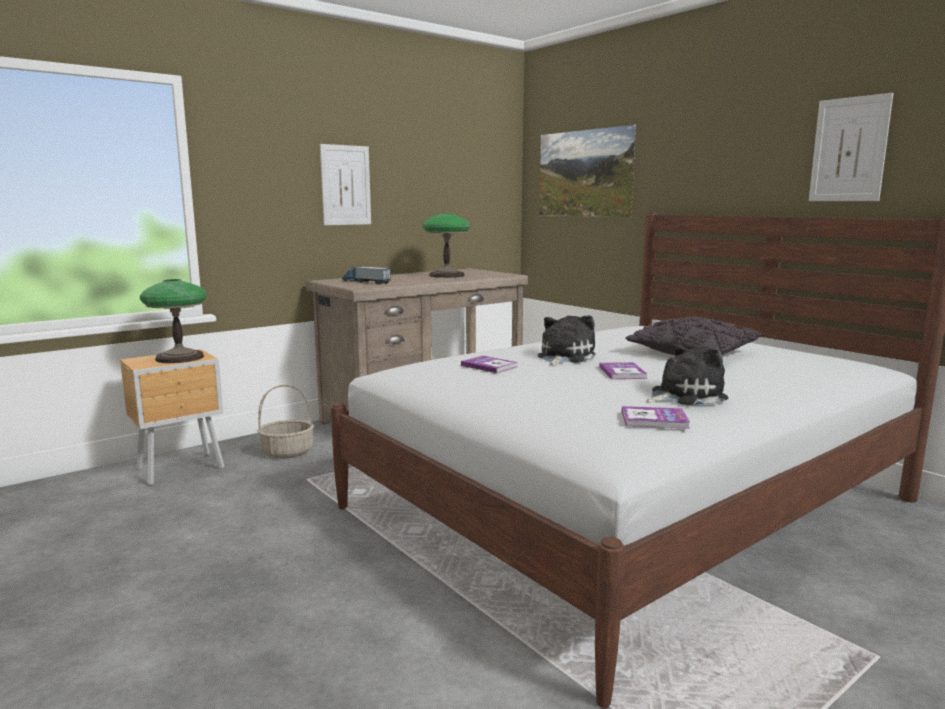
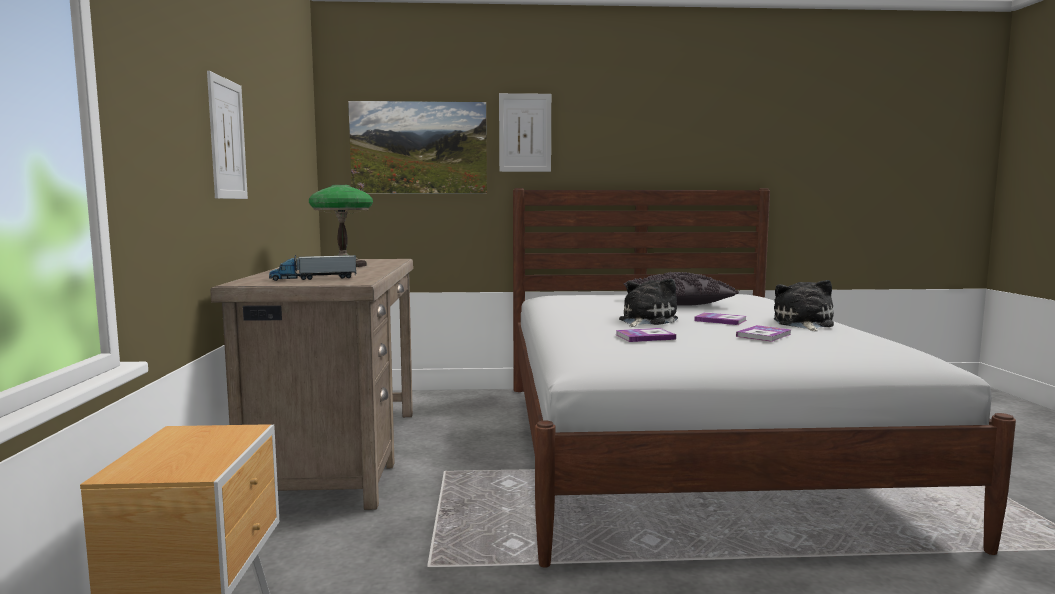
camera: 55 degrees left, 5 degrees down
table lamp [140,279,207,363] -> none
basket [257,384,314,459] -> none
plush toy [538,315,596,366] -> plush toy turned 60 degrees clockwise [619,278,678,327]
book [622,406,690,429] -> book moved to [736,325,791,342]
picture [809,93,893,201] -> picture moved to [499,93,551,172]

